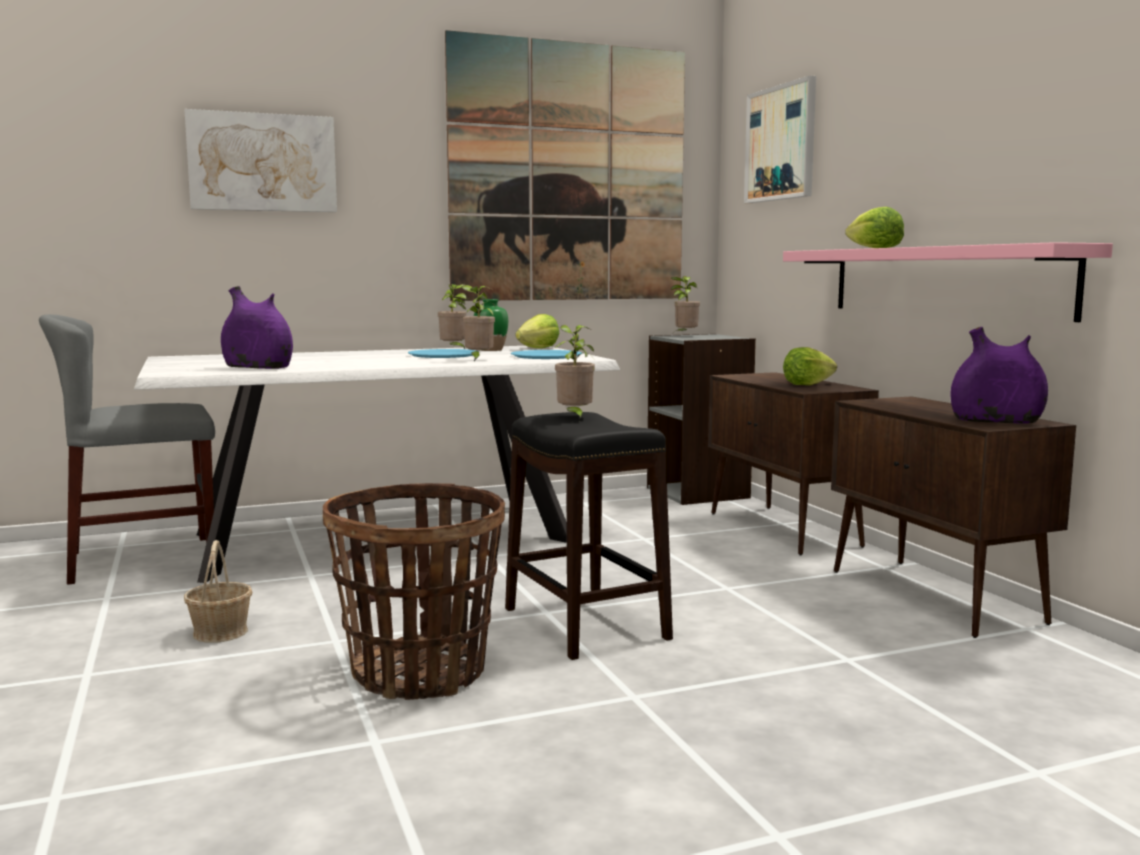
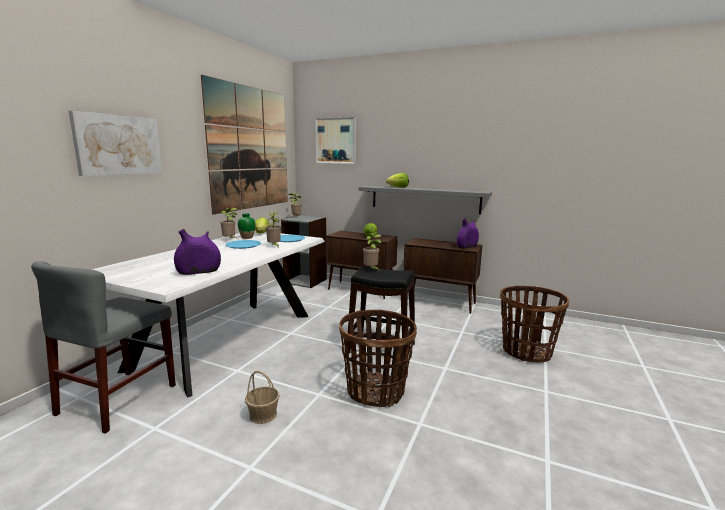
camera: 45 degrees left, 5 degrees up
pink shelf [783,242,1113,322] -> grey shelf [358,186,492,214]
none -> basket [500,286,569,362]

